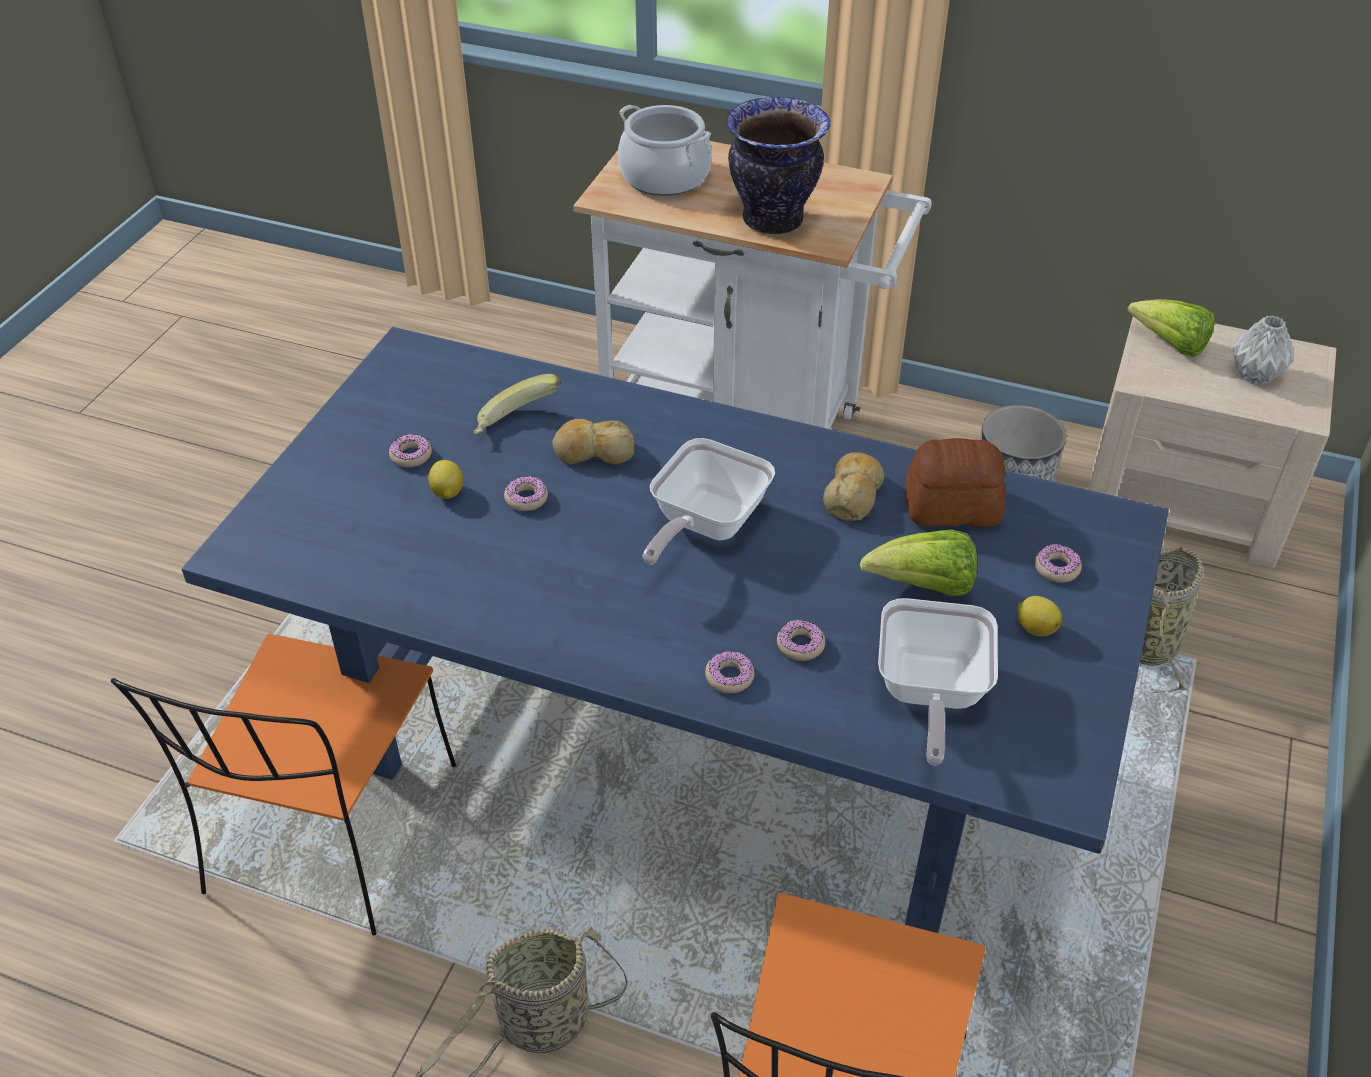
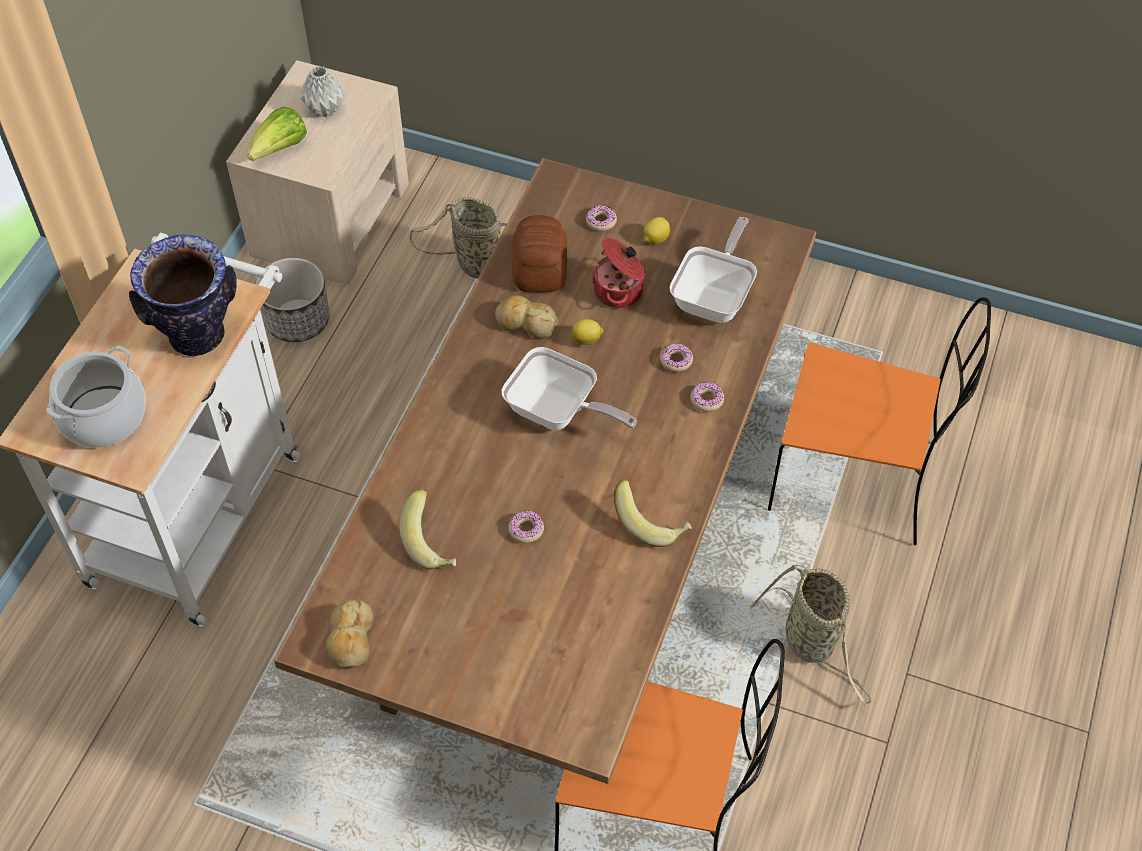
camera: 90 degrees left, 10 degrees up
blue dining table [182,327,1169,933] -> brown dining table [274,158,816,784]
donut [389,434,432,467] -> none
lemon [428,460,463,499] -> lemon moved to [572,319,603,345]
bread [552,419,634,464] -> bread moved to [326,599,374,668]
lettuce [860,529,977,596] -> cooking pot [592,238,645,308]
frying pan [878,598,998,765] -> frying pan turned 75 degrees counterclockwise [670,217,757,323]
none -> banana [614,480,692,547]

